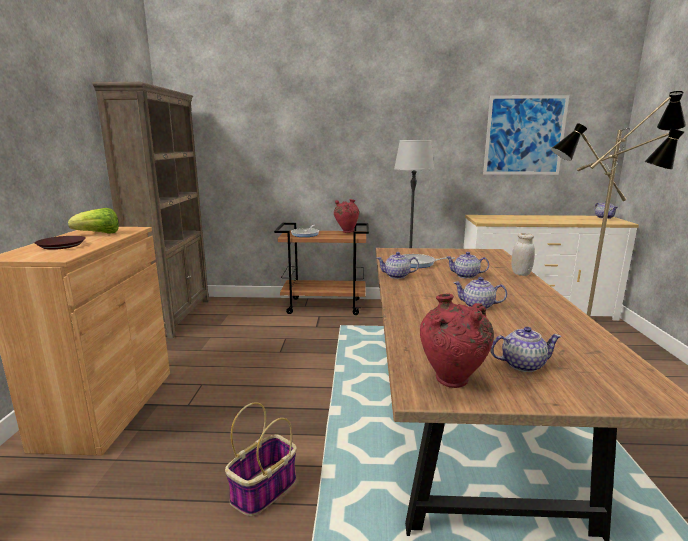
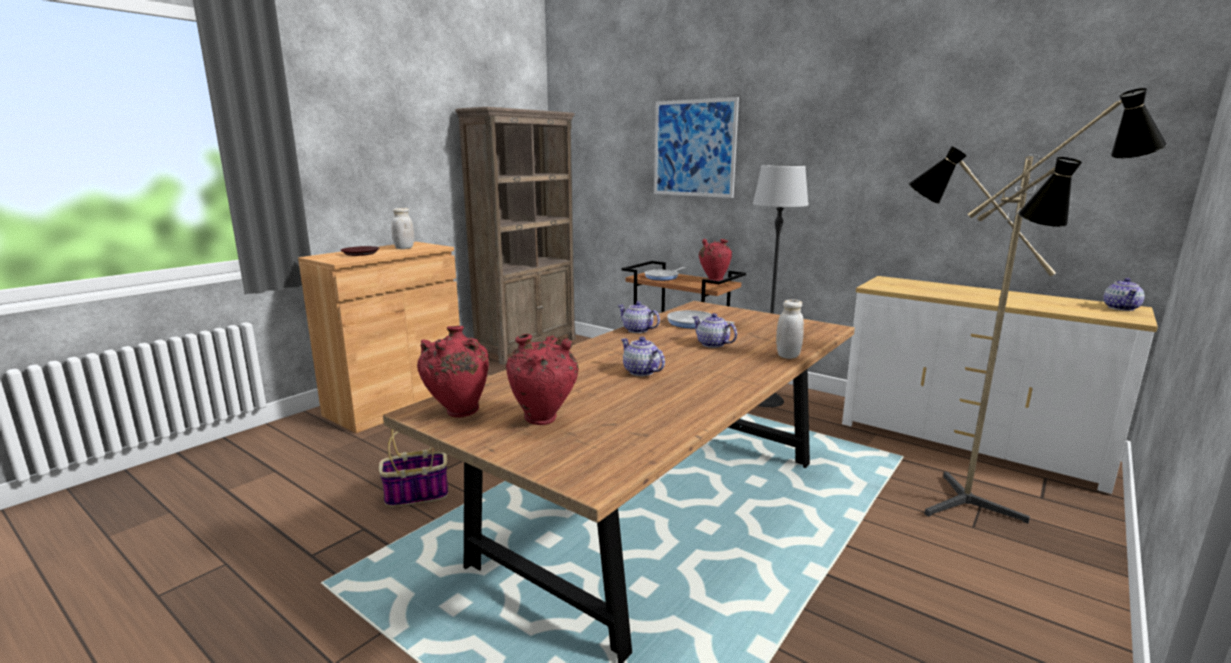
camera: 35 degrees right, 0 degrees up
lettuce [68,208,119,234] -> white jar [391,208,414,249]
picture [483,95,569,175] -> picture moved to [654,97,739,198]
teapot [490,327,562,372] -> red vase [506,334,578,425]

